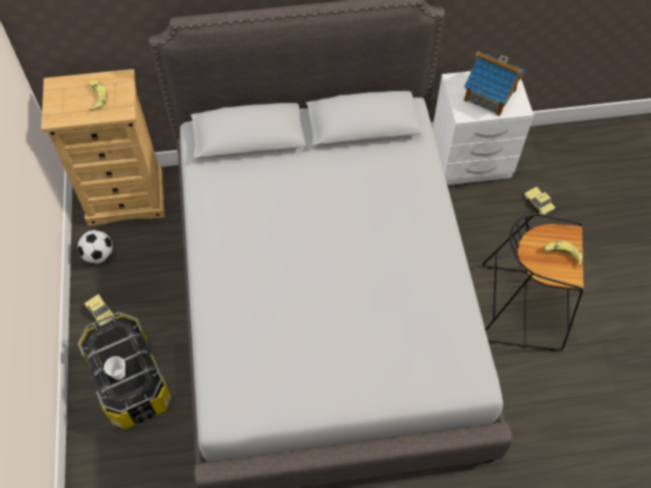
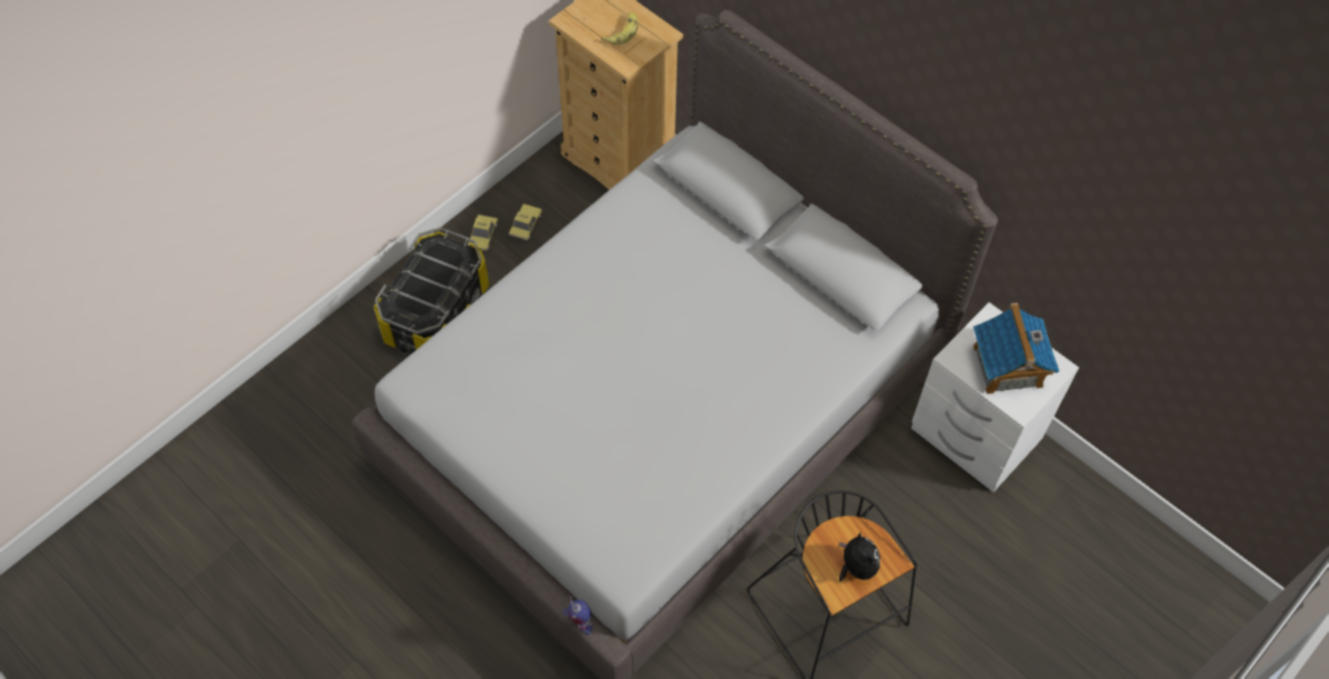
camera: 50 degrees right, 0 degrees up
football [78,230,113,264] -> none
cup [104,356,125,380] -> none
toy car [524,186,555,215] -> toy car moved to [509,204,542,240]
banana [543,241,583,267] -> plush toy [839,532,880,581]
none -> toy robot [563,594,593,635]

